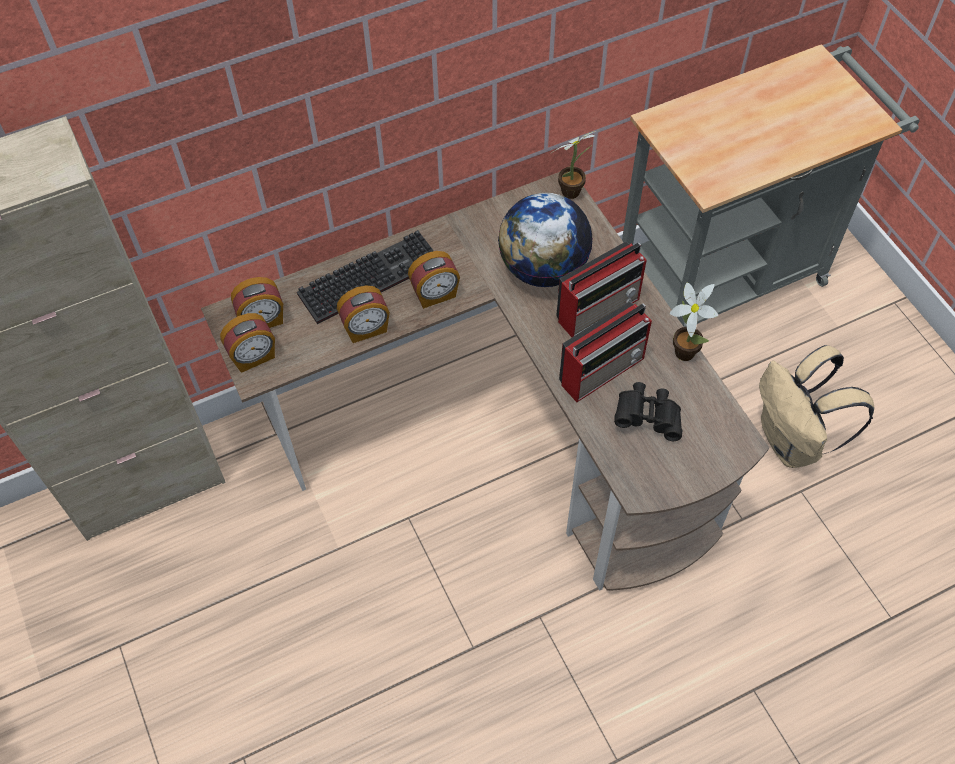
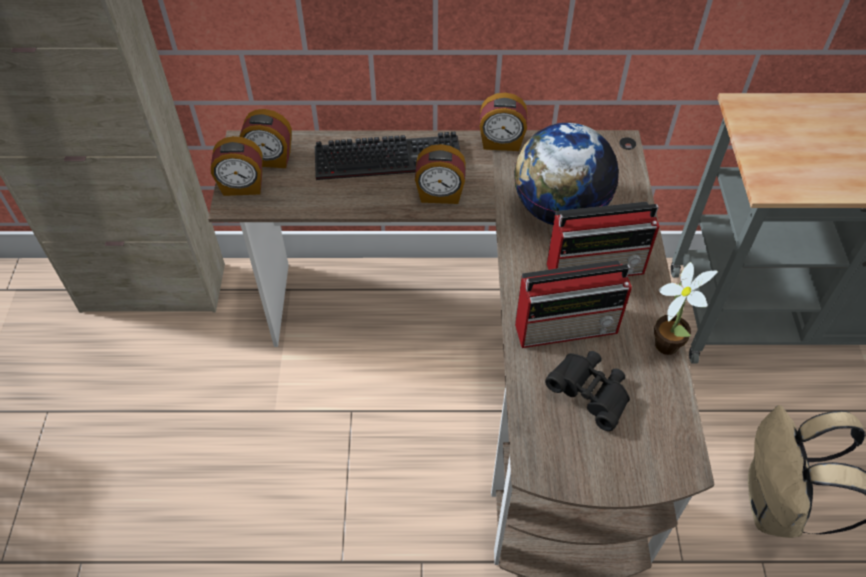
camera: 25 degrees right, 5 degrees down
alarm clock [337,286,390,343] -> alarm clock moved to [480,93,527,151]
potted plant [552,131,596,199] -> none

